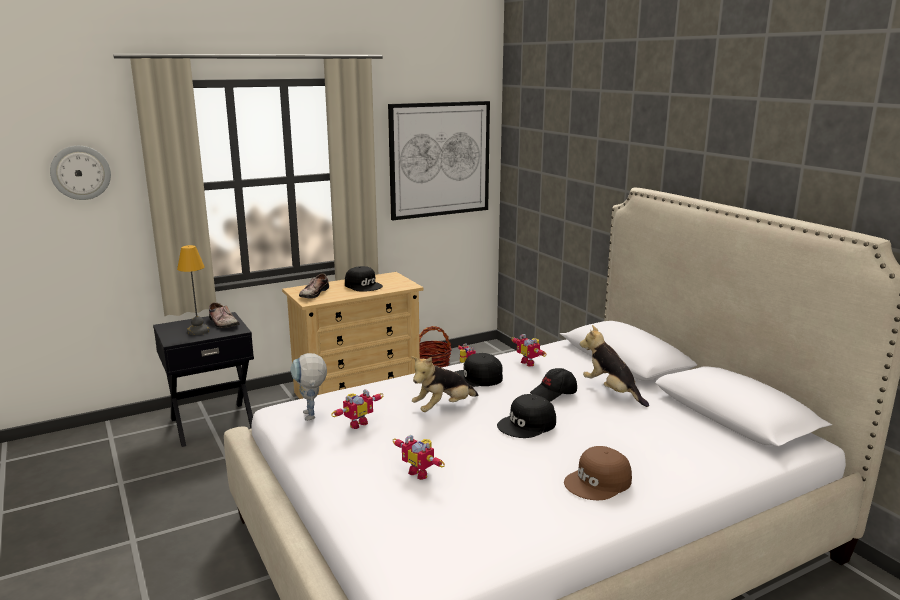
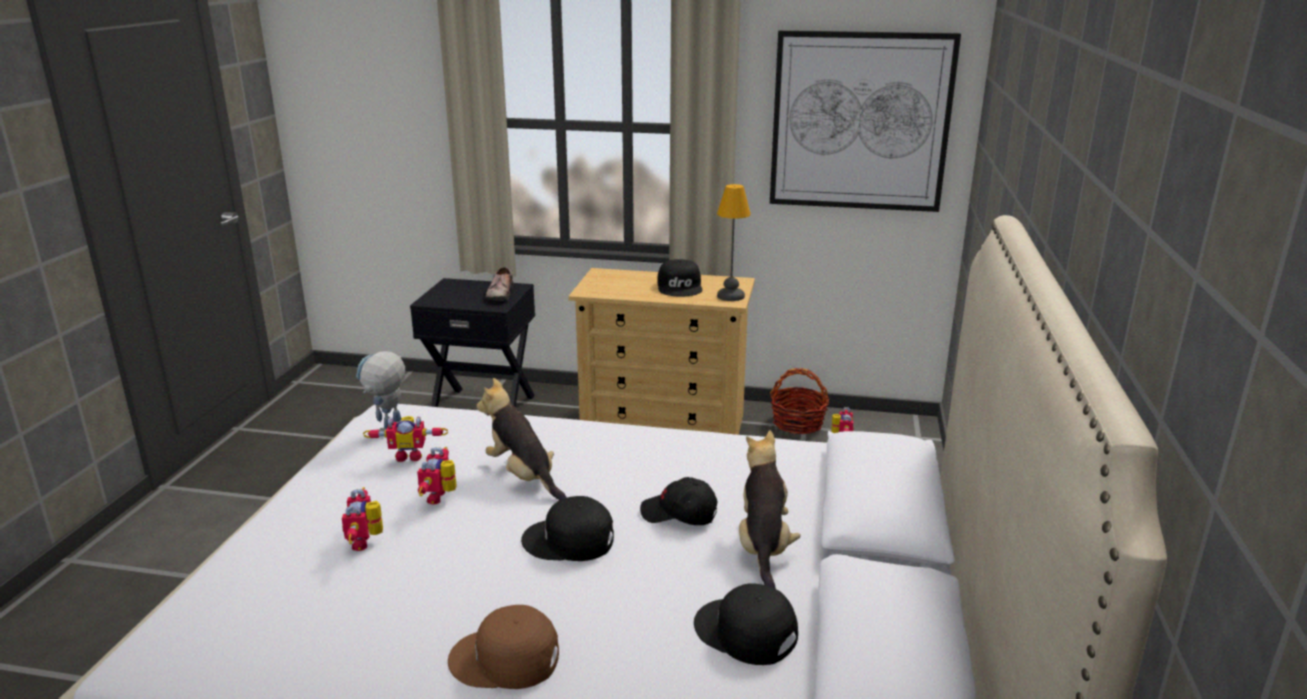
camera: 40 degrees right, 5 degrees up
wall clock [50,146,111,200] -> none
table lamp [177,245,210,335] -> table lamp moved to [717,184,751,301]
shoe [299,273,329,299] -> none
plush toy [412,357,478,412] -> plush toy turned 45 degrees clockwise [477,378,567,500]
black cap [455,353,503,387] -> black cap moved to [694,583,798,665]
toy robot [511,334,546,367] -> toy robot moved to [417,447,457,505]

